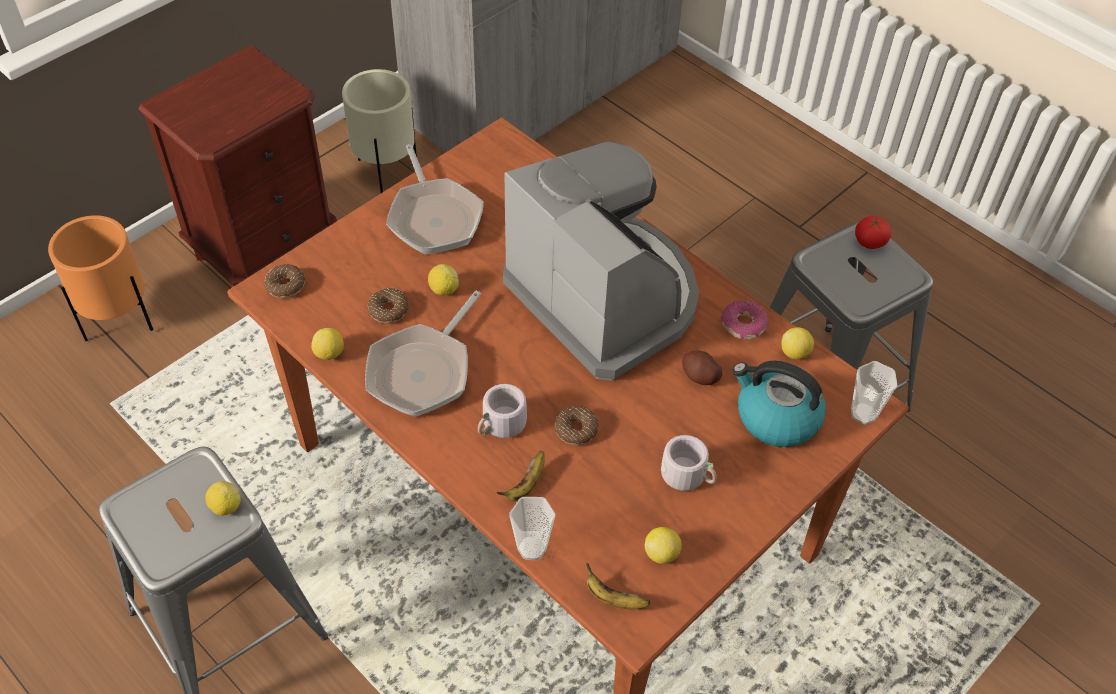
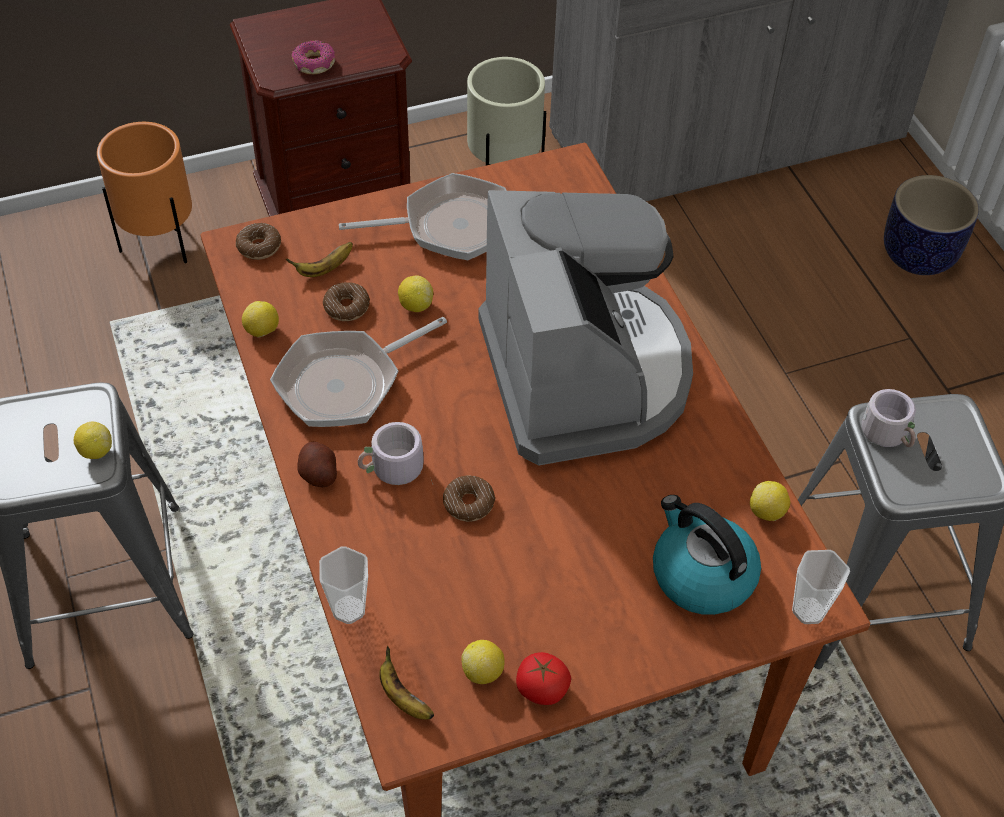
camera: 25 degrees right, 0 degrees up
frying pan [386,144,484,254] -> frying pan turned 105 degrees counterclockwise [339,173,507,260]
banana [497,451,544,501] -> banana moved to [286,242,353,277]
grey mug [661,435,717,491] -> grey mug moved to [861,389,916,447]
potato [682,351,722,385] -> potato moved to [297,442,337,487]
donut [721,300,768,340] -> donut moved to [292,40,335,74]
tomato [855,216,891,249] -> tomato moved to [516,652,571,705]
none -> planter [884,175,979,275]

